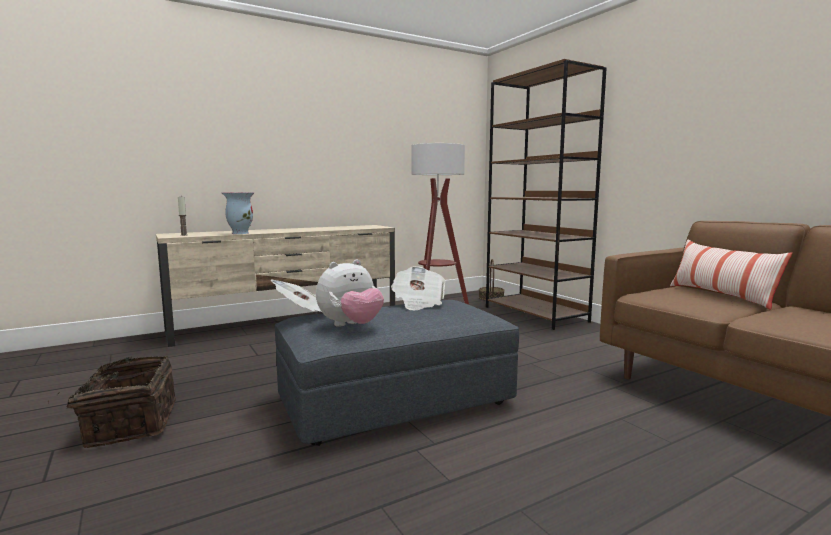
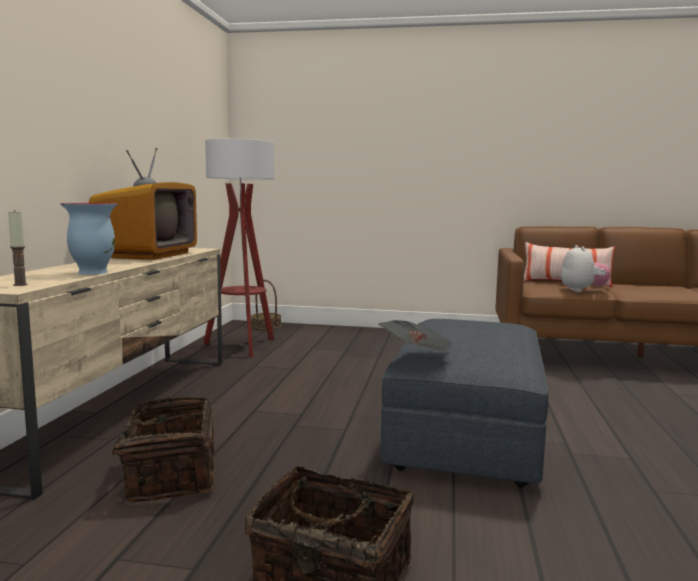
camera: 50 degrees left, 0 degrees up
plush toy [316,259,384,327] -> plush toy moved to [561,245,611,292]
newspaper [391,266,446,310] -> none
brown bookcase [486,59,607,330] -> none
none -> television [89,148,197,260]
none -> basket [91,396,215,502]

